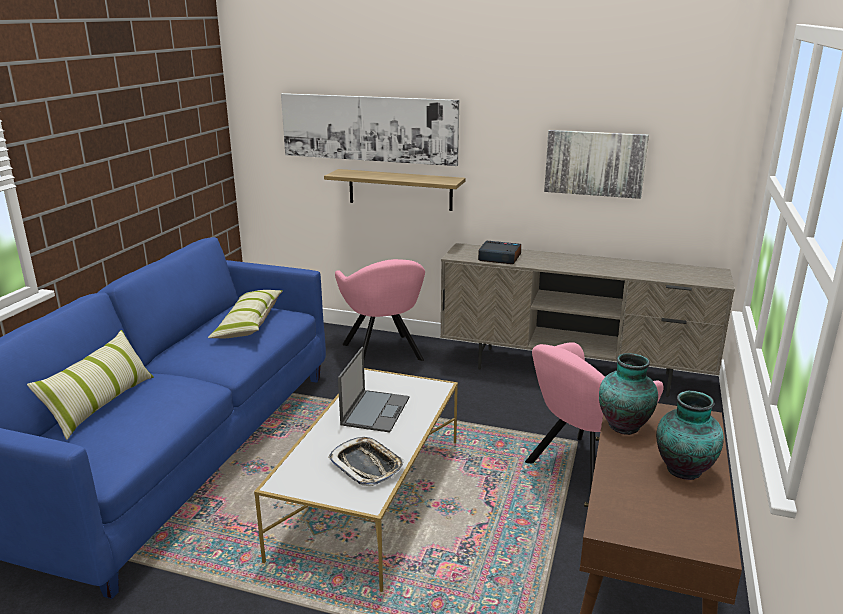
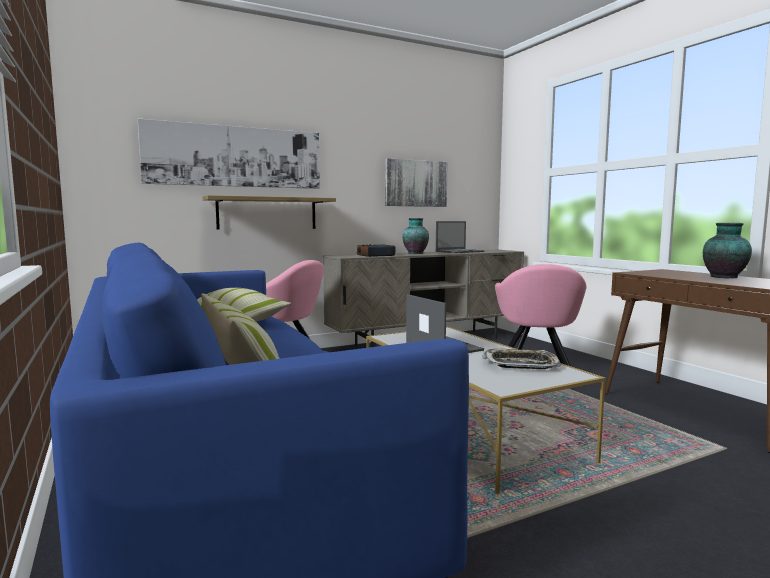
camera: 45 degrees left, 15 degrees down
vase [599,353,658,435] -> vase moved to [403,218,429,254]
none -> laptop [436,221,484,253]

